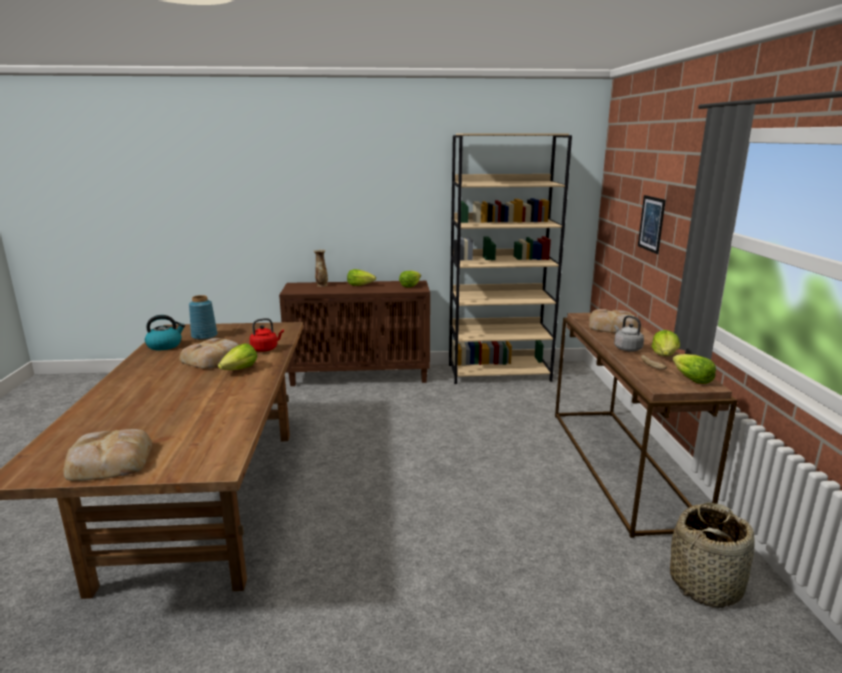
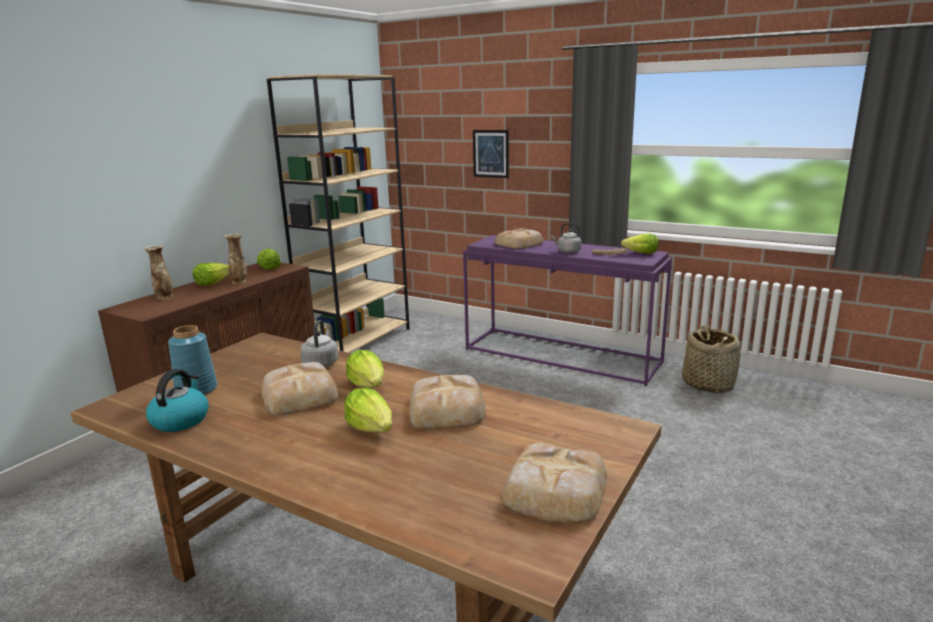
camera: 55 degrees left, 0 degrees up
red kettle [250,318,284,352] -> grey kettle [300,320,339,367]
brown console table [555,313,738,538] -> purple console table [463,235,672,386]
lettuce [651,330,680,356] -> lettuce moved to [344,388,392,432]
none -> vase [225,233,247,284]
none -> bread [409,375,486,429]

